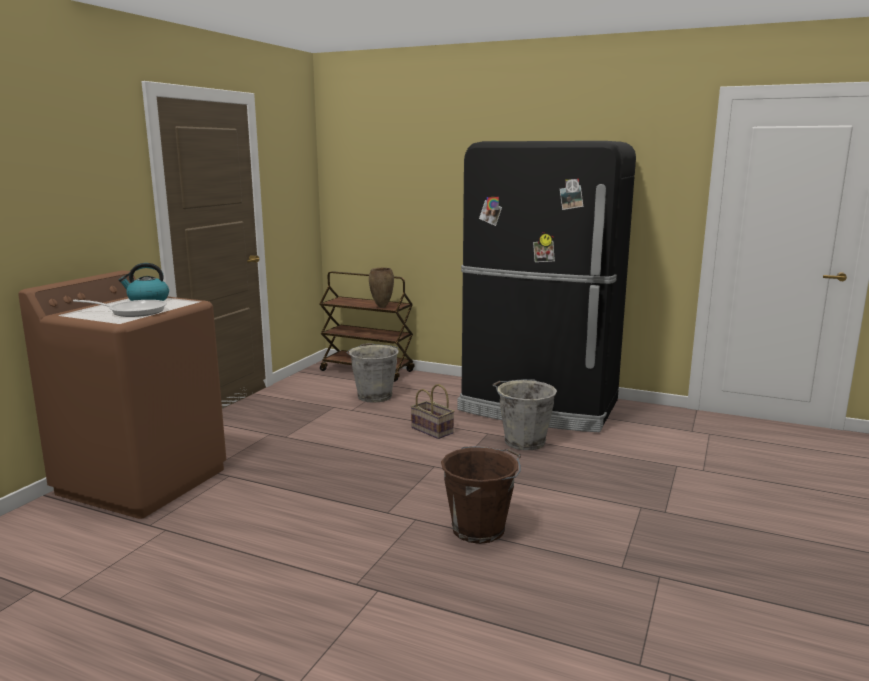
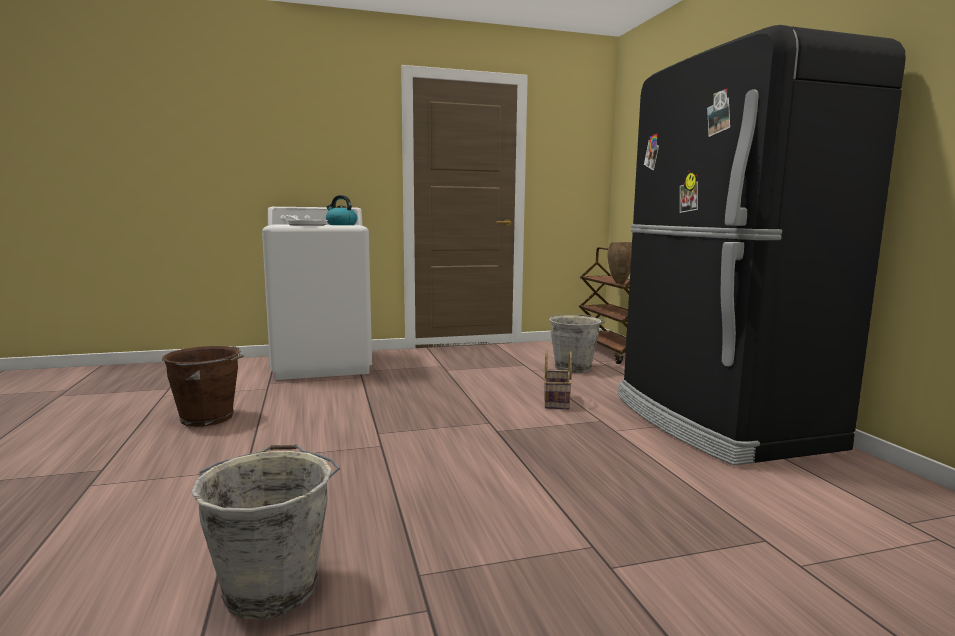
camera: 50 degrees right, 5 degrees down
brown washing machine [18,270,226,519] -> white washing machine [262,207,372,380]
brown bucket [441,446,521,544] -> brown bucket moved to [162,346,244,427]
grey bucket [493,379,557,450] -> grey bucket moved to [191,444,340,620]

